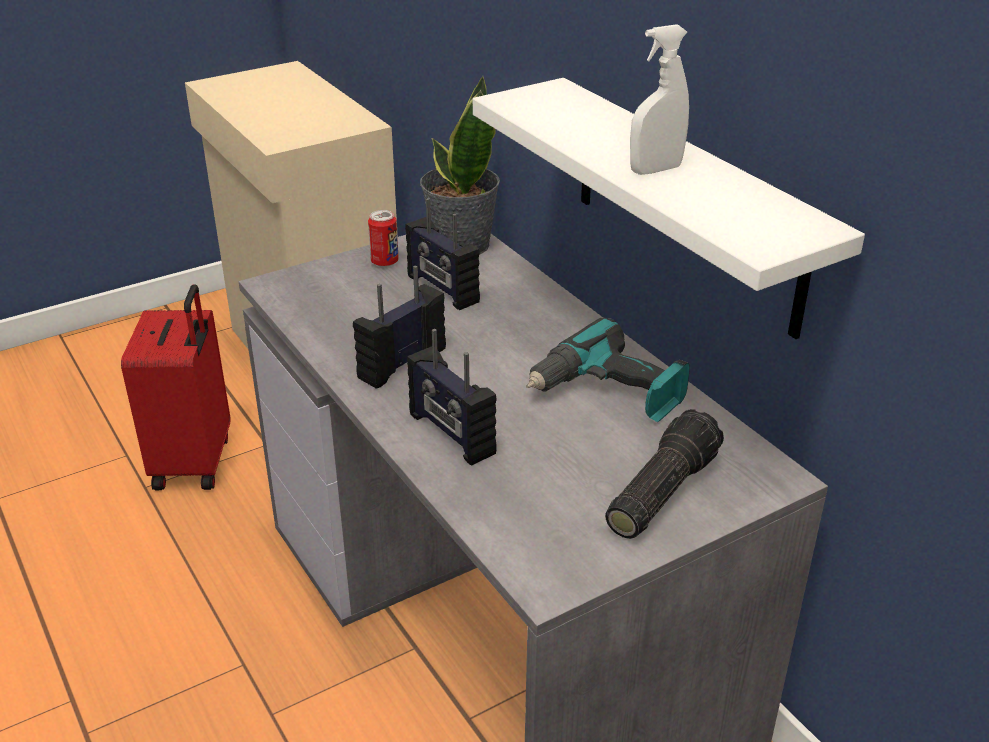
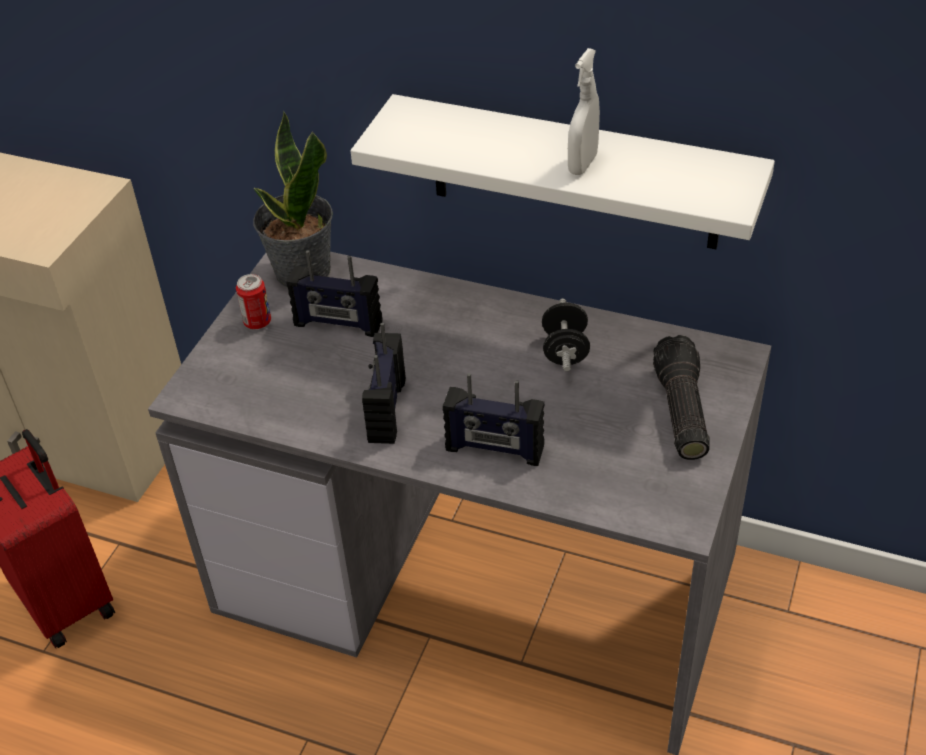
camera: 35 degrees left, 10 degrees up
power drill [526,318,690,422] -> black dumbbell [542,298,590,371]

